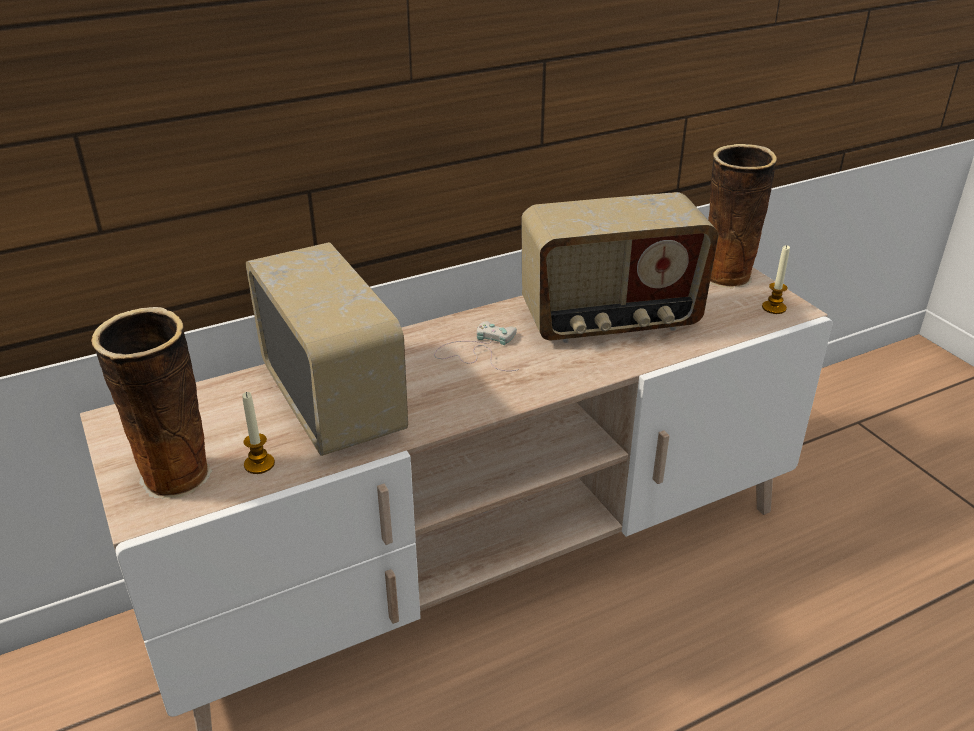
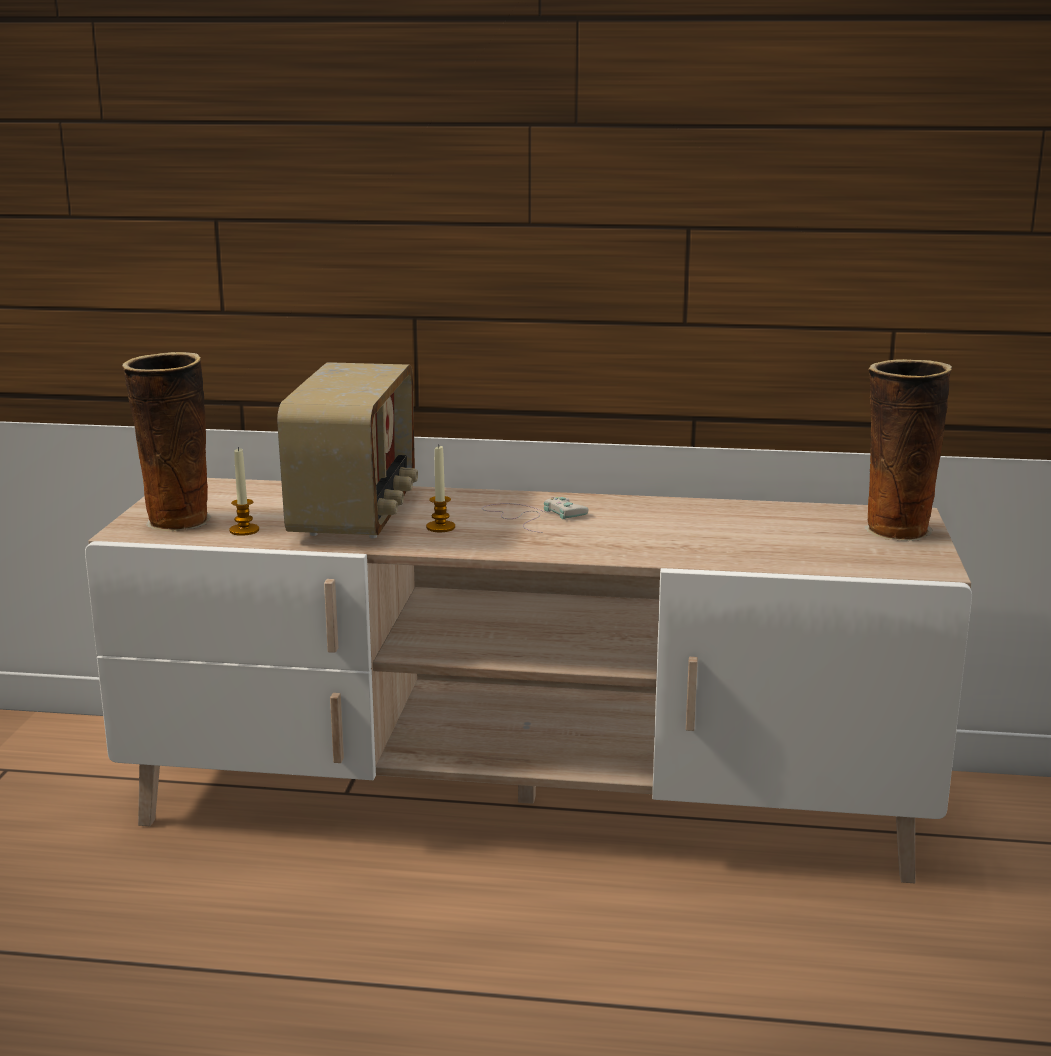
camera: 35 degrees right, 15 degrees down
radio [521,192,719,343] -> none
candle [762,245,790,314] -> candle moved to [426,446,455,532]

